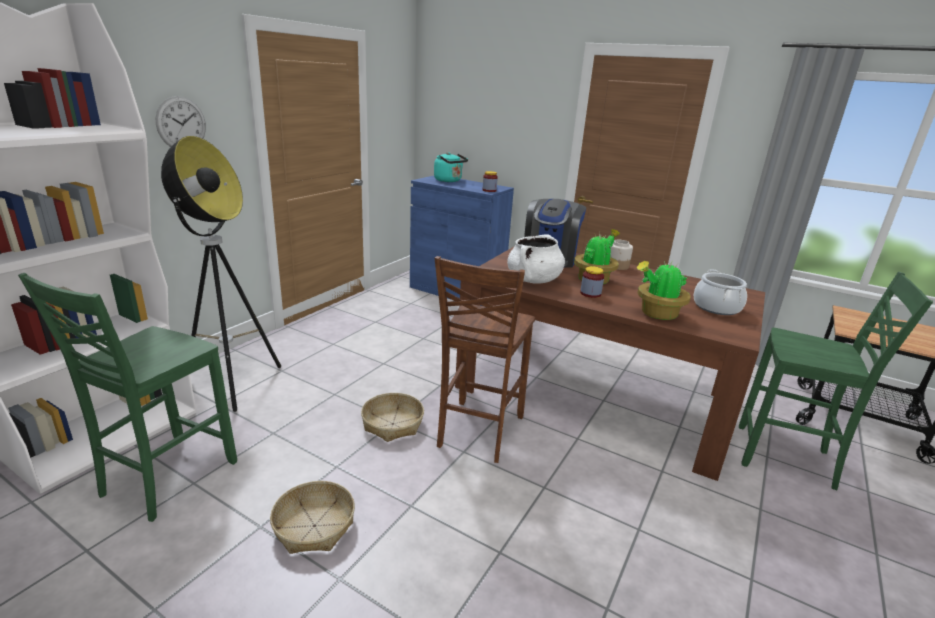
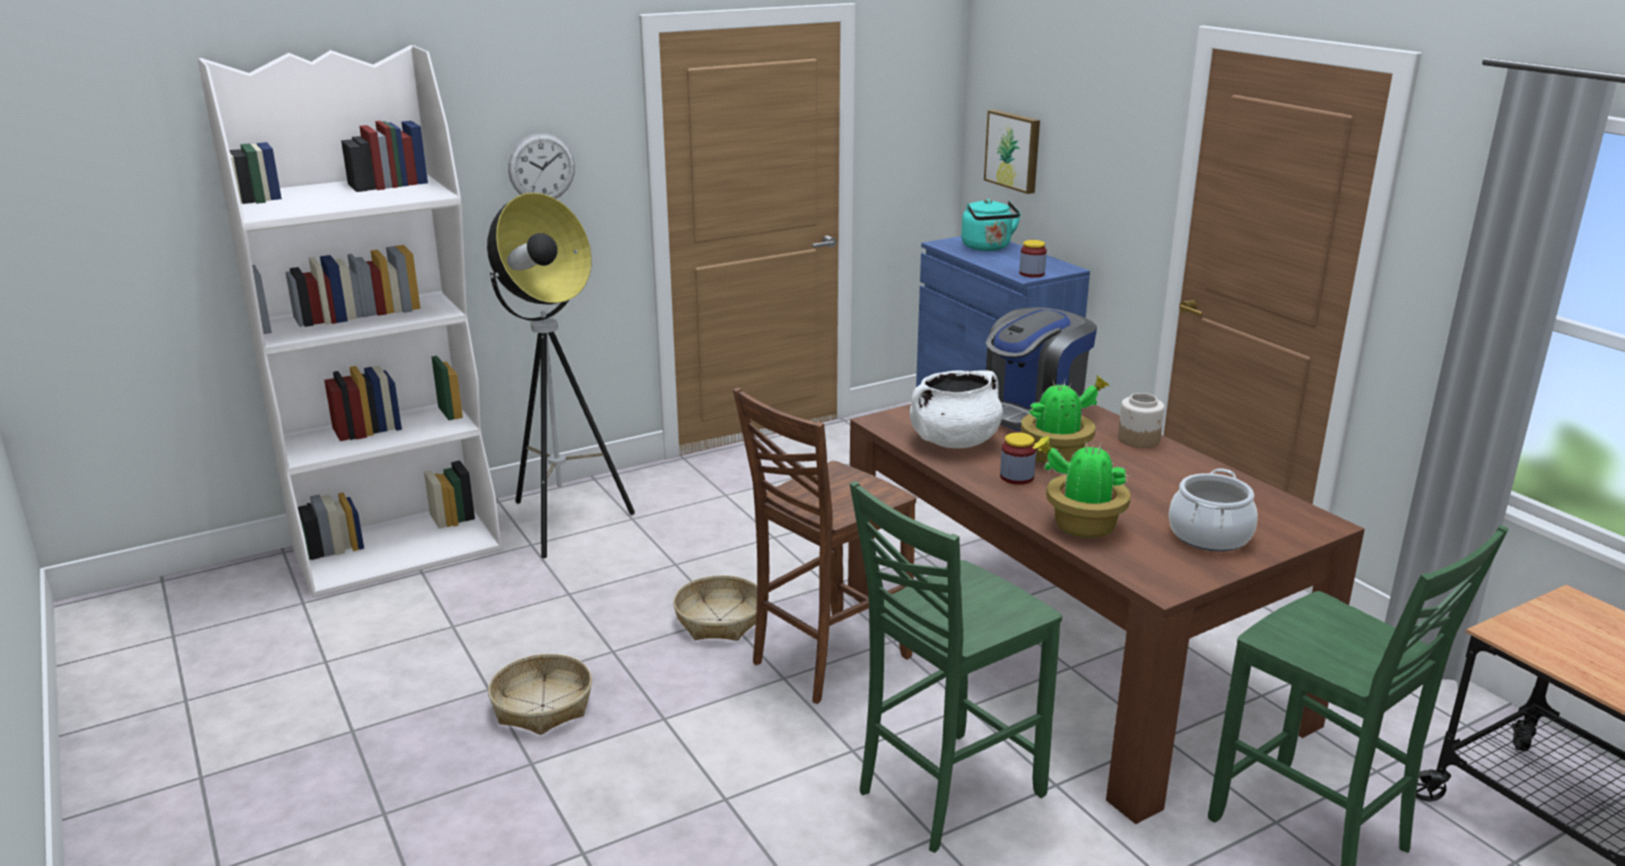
camera: 30 degrees right, 0 degrees up
green chair [18,273,237,522] -> green chair moved to [850,481,1062,853]
none -> picture [984,110,1040,194]

